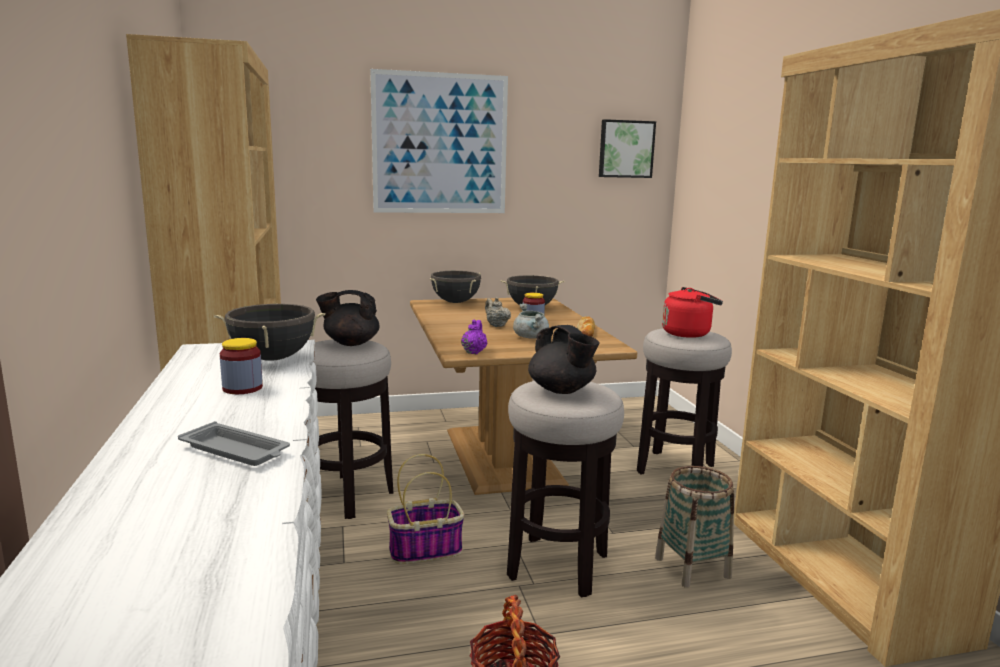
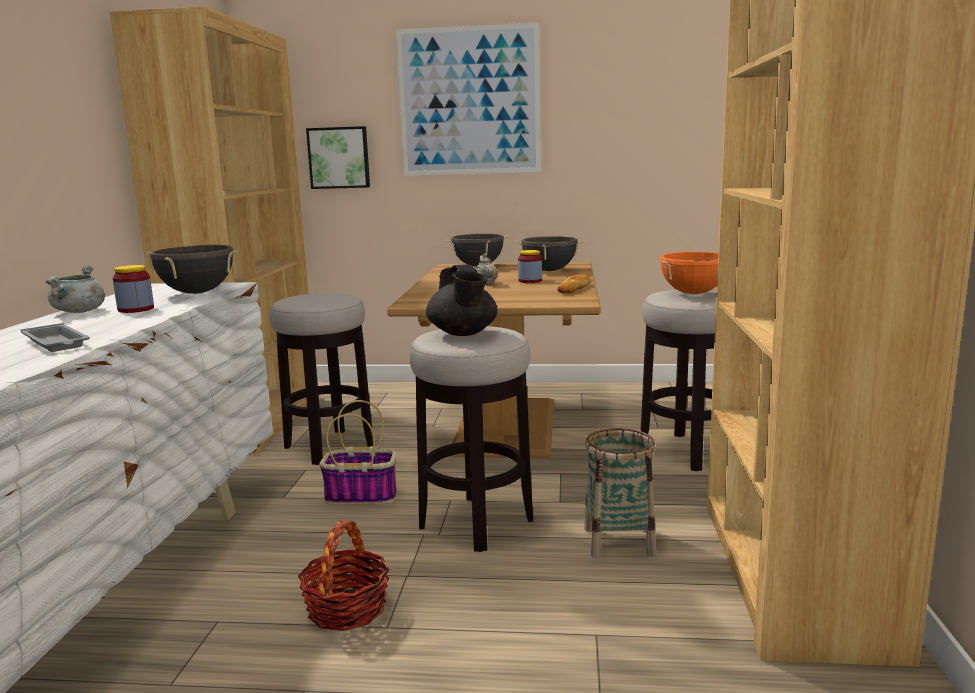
camera: 20 degrees right, 0 degrees up
black teapot [316,290,380,346] -> none
purple teapot [461,319,488,354] -> none
grey cooking pot [513,303,549,339] -> grey cooking pot moved to [45,265,105,313]
picture [599,119,656,178] -> picture moved to [306,126,370,189]
red kettle [662,287,723,338] -> orange cooking pot [660,252,718,294]

